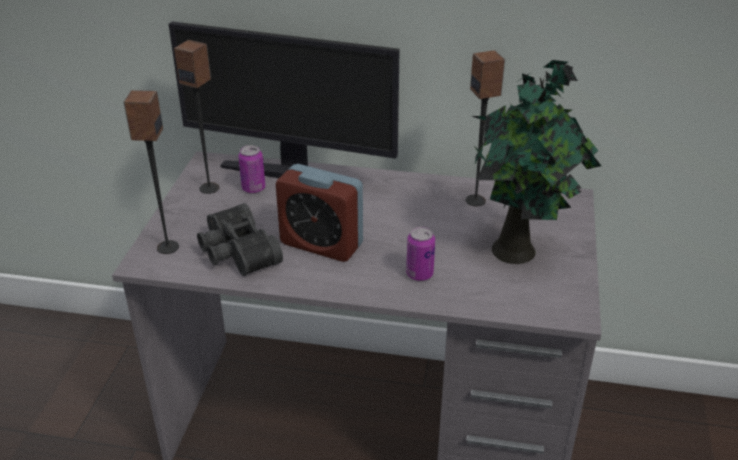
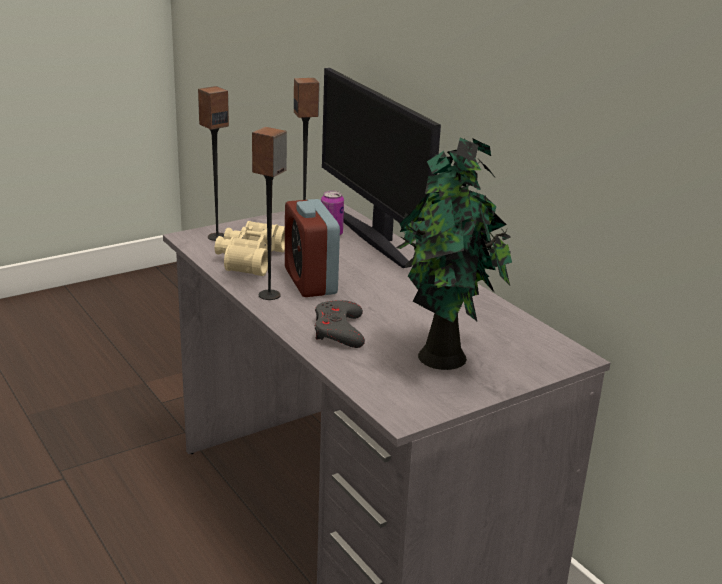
camera: 45 degrees right, 10 degrees down
black binoculars [197,203,283,276] -> beige binoculars [215,221,285,276]
can [406,226,435,281] -> grey game controller [315,300,365,348]
speaker [466,50,505,206] -> speaker moved to [252,127,287,300]

